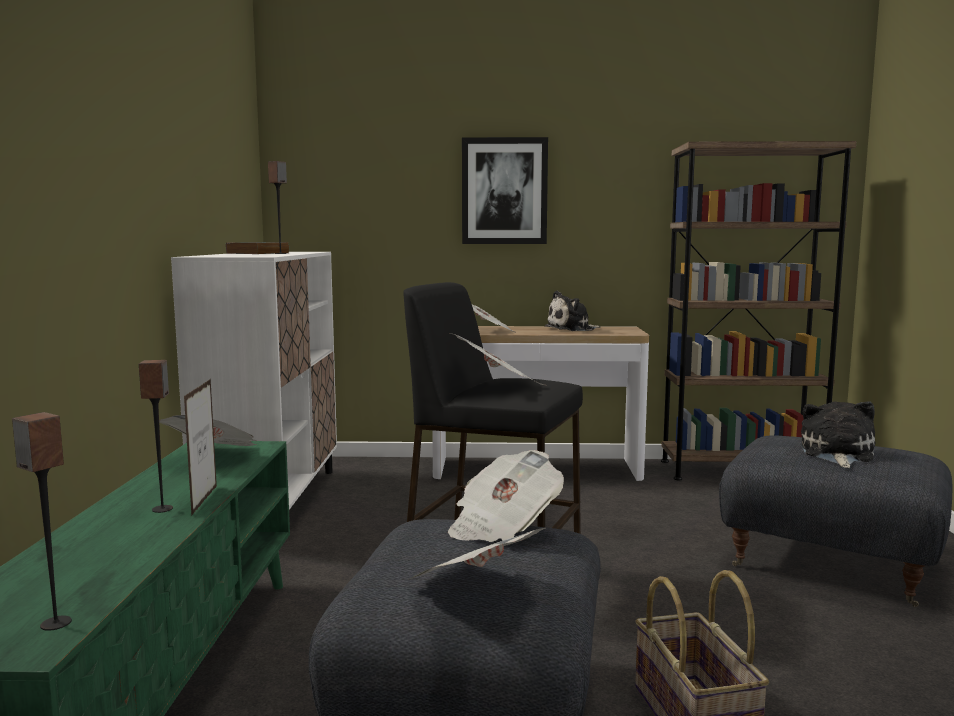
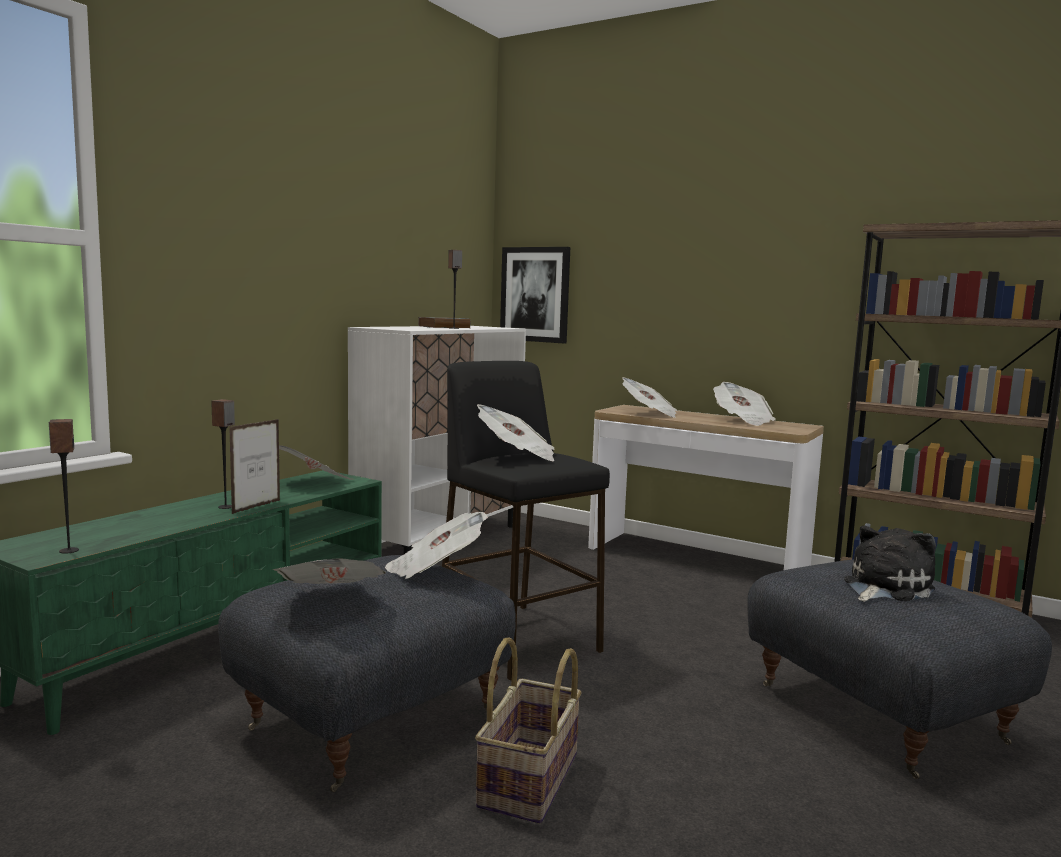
camera: 30 degrees right, 0 degrees up
picture [462,137,548,244] -> picture moved to [500,247,570,343]
plush toy [545,291,600,331] -> newspaper [713,382,776,426]

